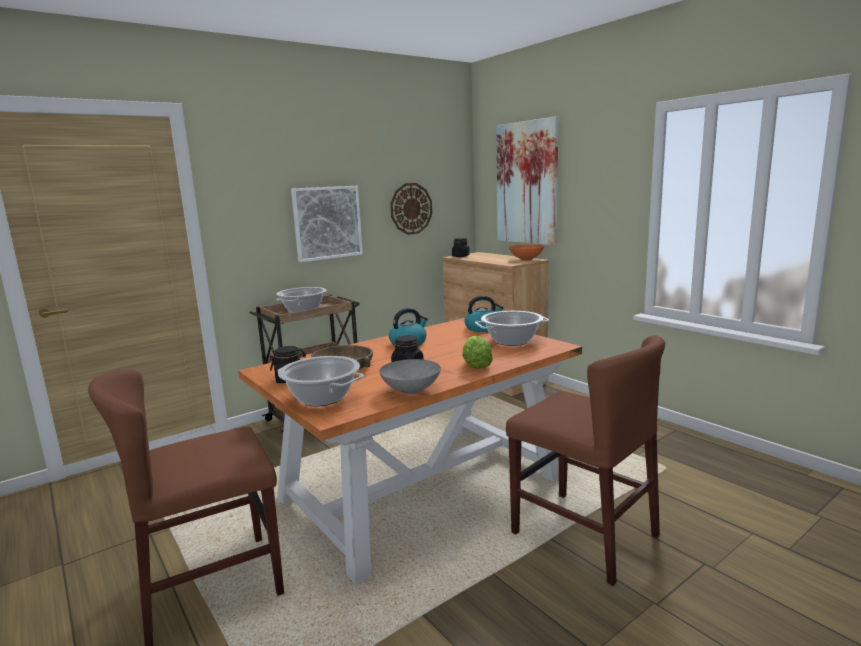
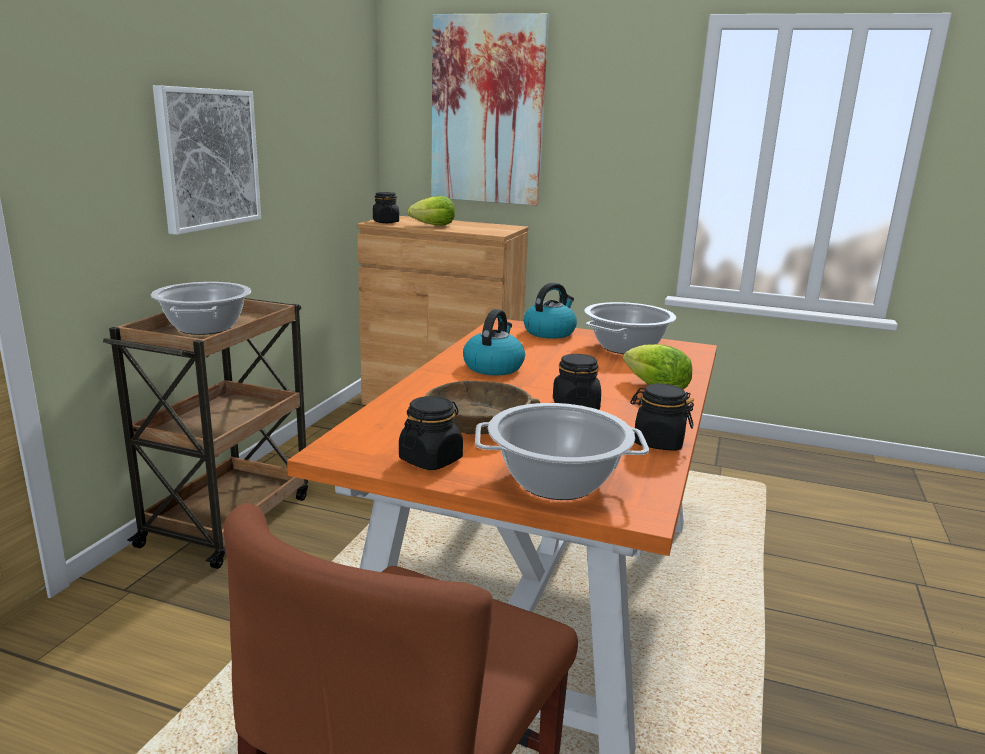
camera: 35 degrees left, 5 degrees up
grey bowl [379,359,441,394] -> black jar [630,383,694,451]
wall clock [390,183,432,235] -> none
brown chair [506,335,665,586] -> none
orange bowl [509,245,544,261] -> none
none -> lettuce [408,196,455,226]

